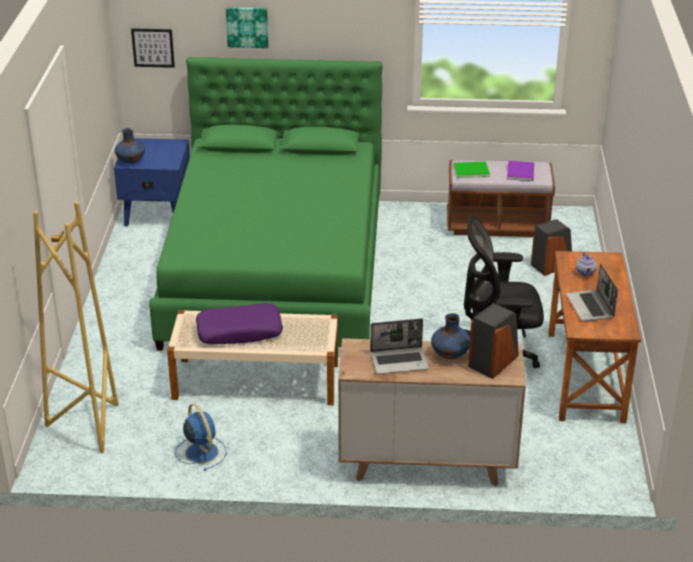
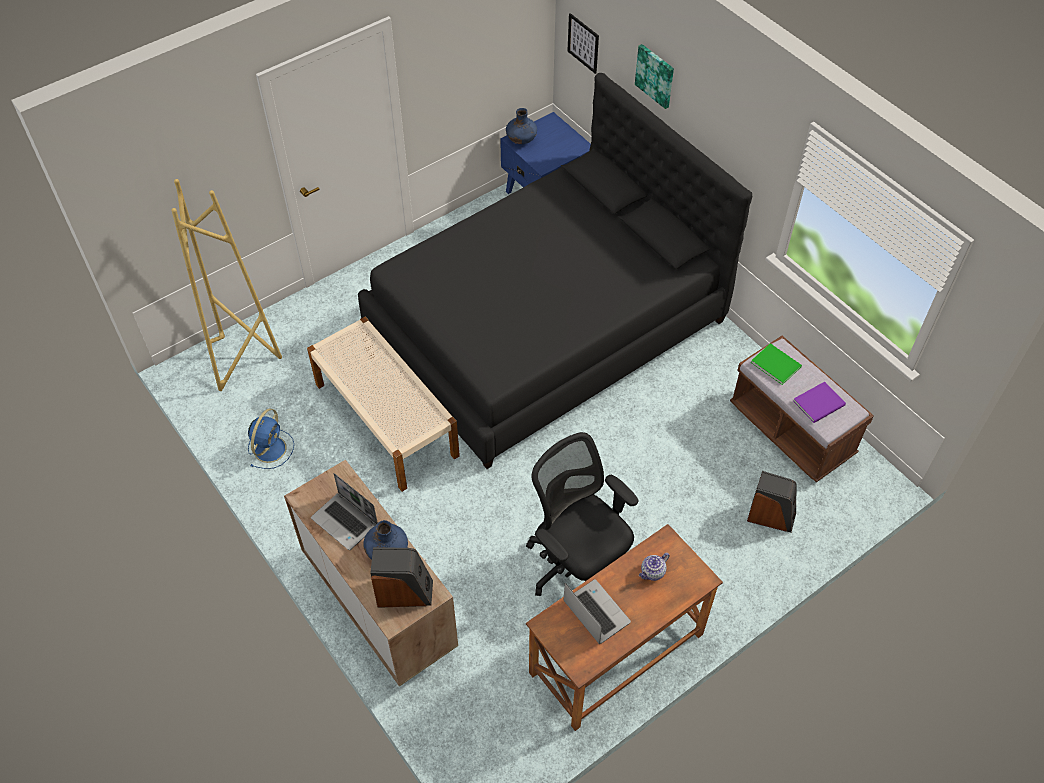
camera: 50 degrees right, 20 degrees up
green bed [149,57,382,351] -> black bed [358,73,752,469]
purple pillow [196,303,283,344] -> none
laptop [566,264,618,321] -> laptop turned 105 degrees clockwise [564,579,631,644]

